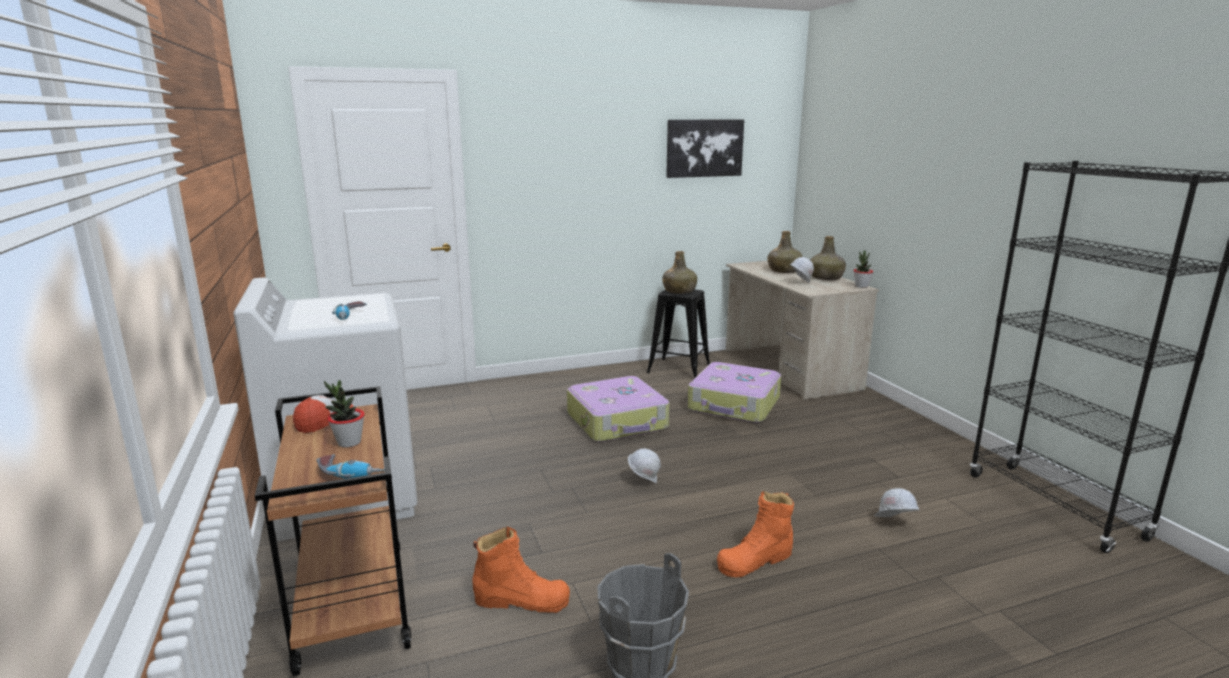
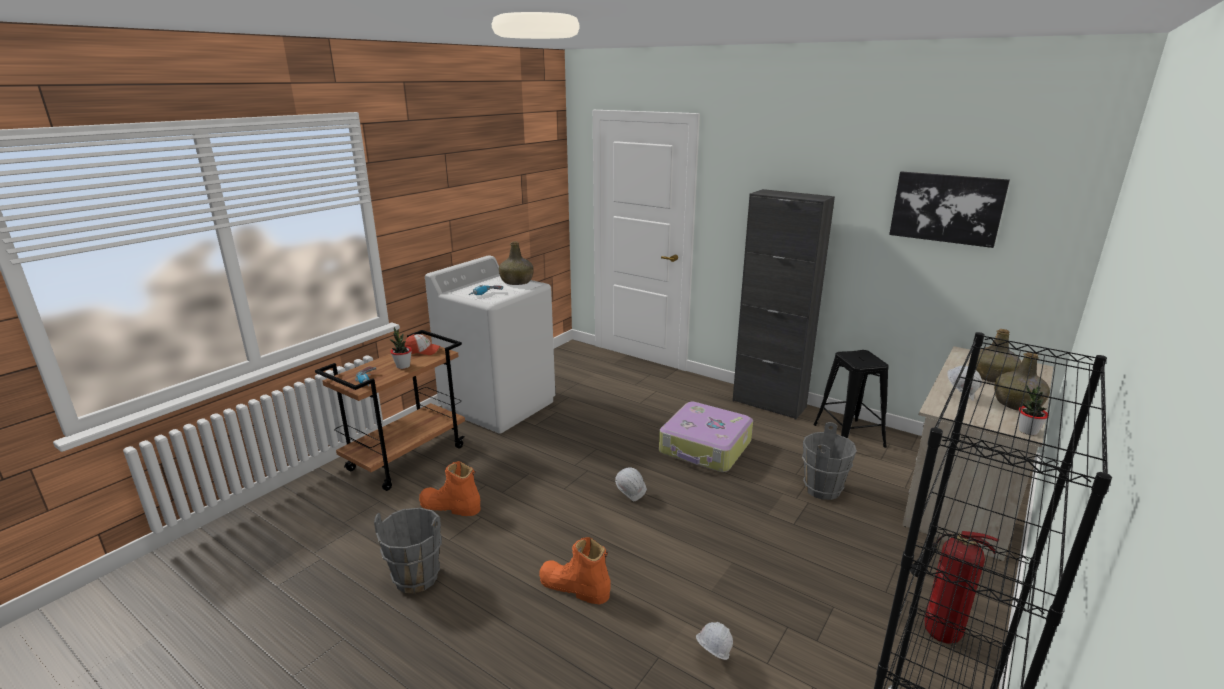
camera: 55 degrees right, 5 degrees up
orange boot [472,527,570,613] -> orange boot turned 135 degrees clockwise [419,461,480,516]
green bottle [662,251,697,294] -> green bottle moved to [499,242,534,285]
suitcase [688,362,781,423] -> grey bucket [802,422,857,500]
none -> black cabinet [733,189,835,420]
none -> fire extinguisher [910,531,999,644]

